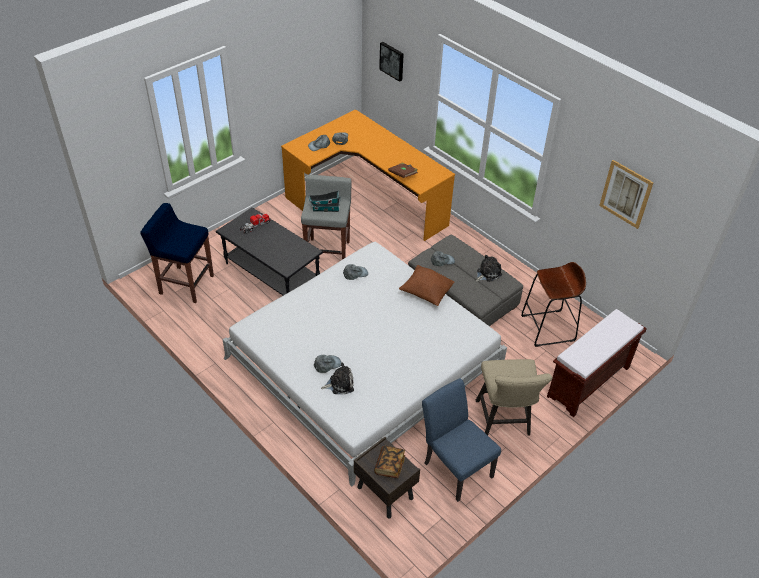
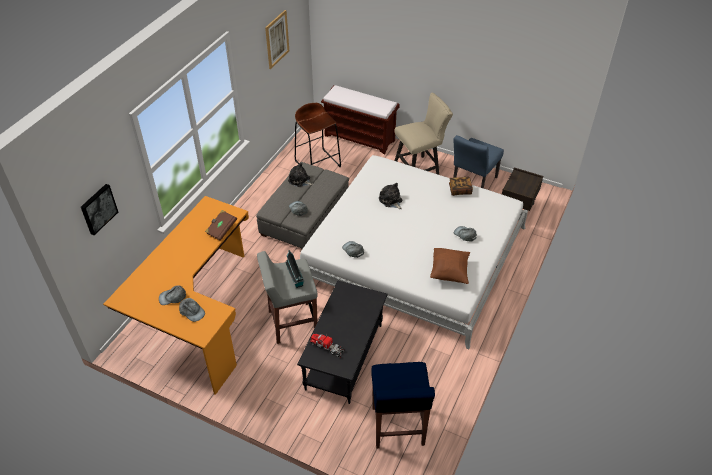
camera: 110 degrees left, 0 degrees up
plush toy [321,363,354,394] -> plush toy moved to [379,183,402,209]
book [374,446,405,478] -> book moved to [449,177,473,196]
brown pillow [399,265,454,306] -> brown pillow moved to [430,248,470,284]

